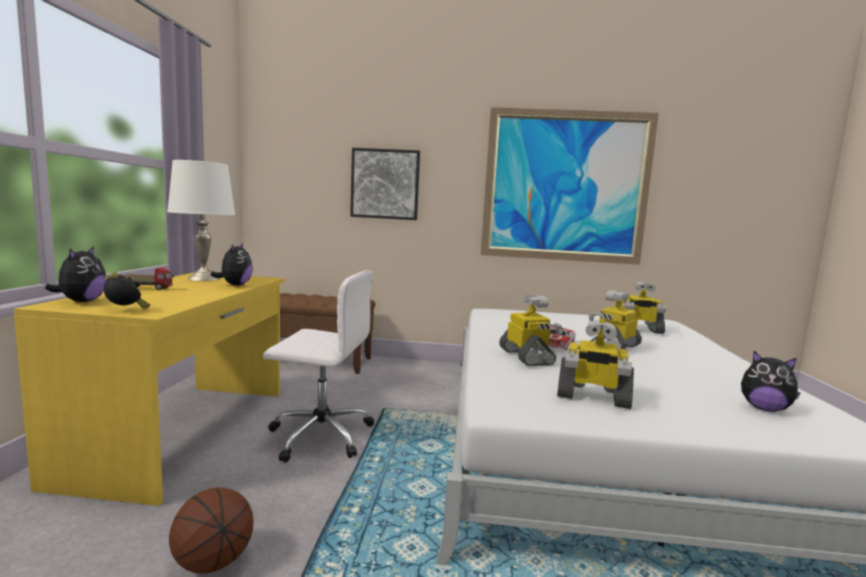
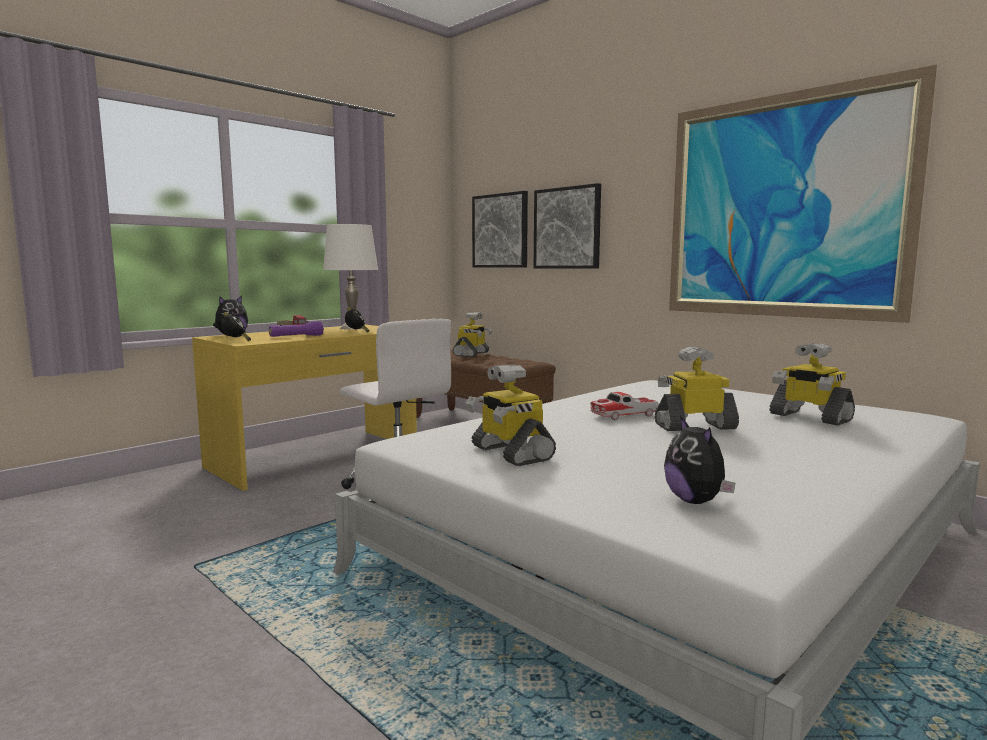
camera: 40 degrees right, 0 degrees up
basketball [169,488,254,574] -> none
plush toy [211,243,253,286] -> alarm clock [345,307,369,332]
toy robot [499,295,563,366] -> toy robot moved to [453,312,492,357]
none -> purple flashlight [269,321,324,337]
none -> picture [472,191,528,268]

